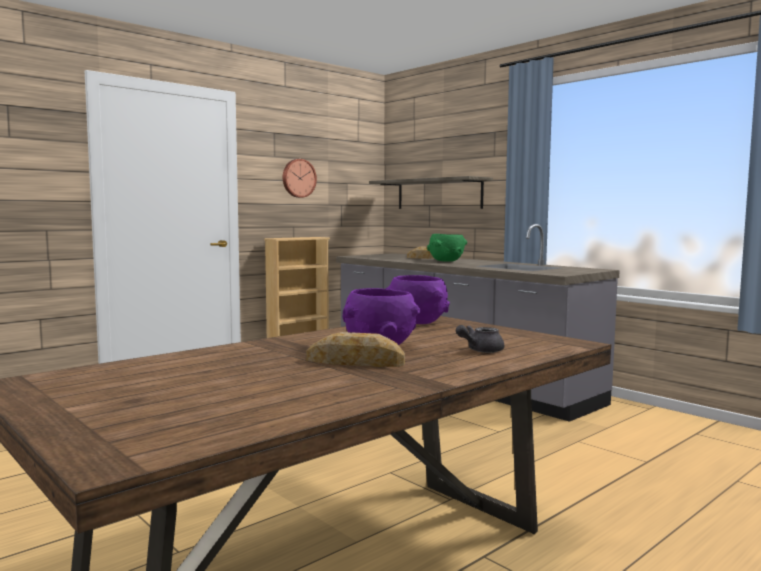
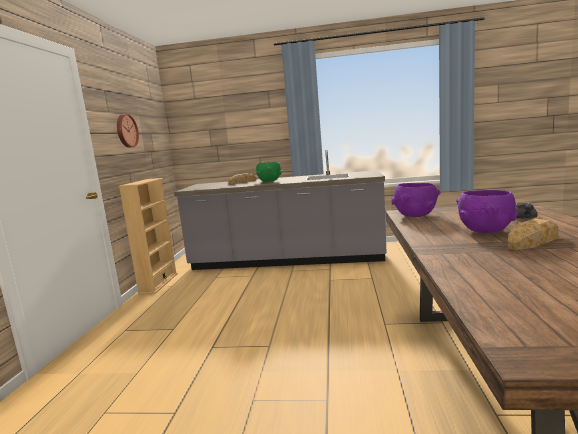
camera: 40 degrees left, 5 degrees up
shelf [369,176,493,209] -> none

